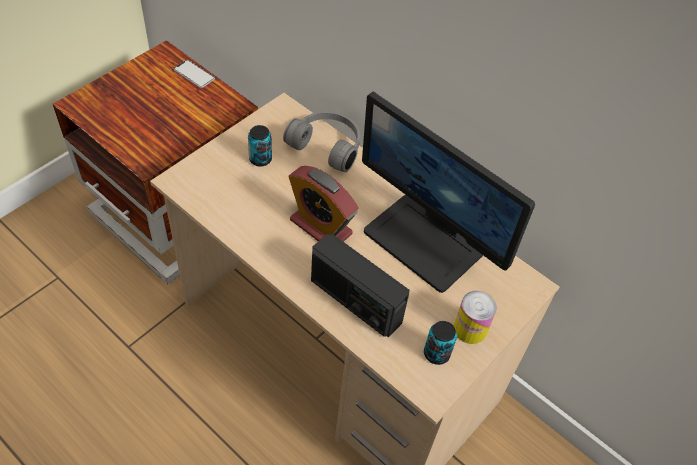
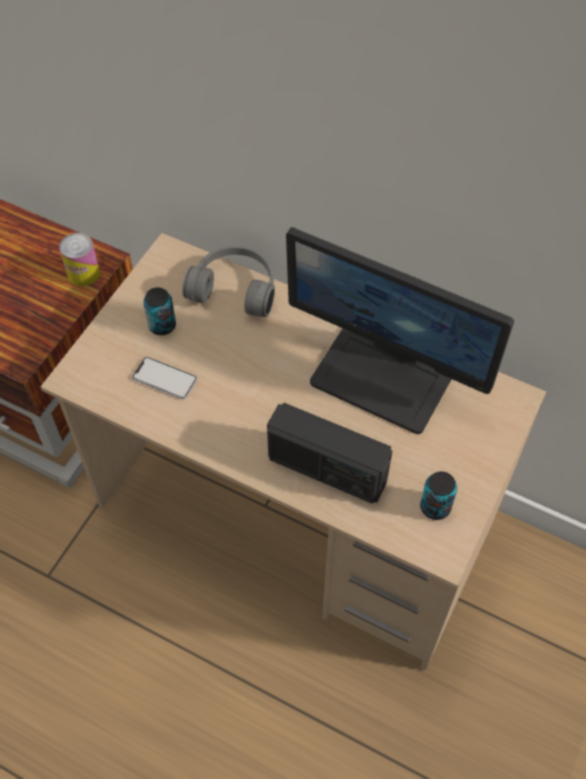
camera: 10 degrees left, 5 degrees up
phone [174,60,215,88] -> phone moved to [132,357,197,399]
alarm clock [289,166,358,242] -> none
can [454,290,497,344] -> can moved to [59,233,100,286]

